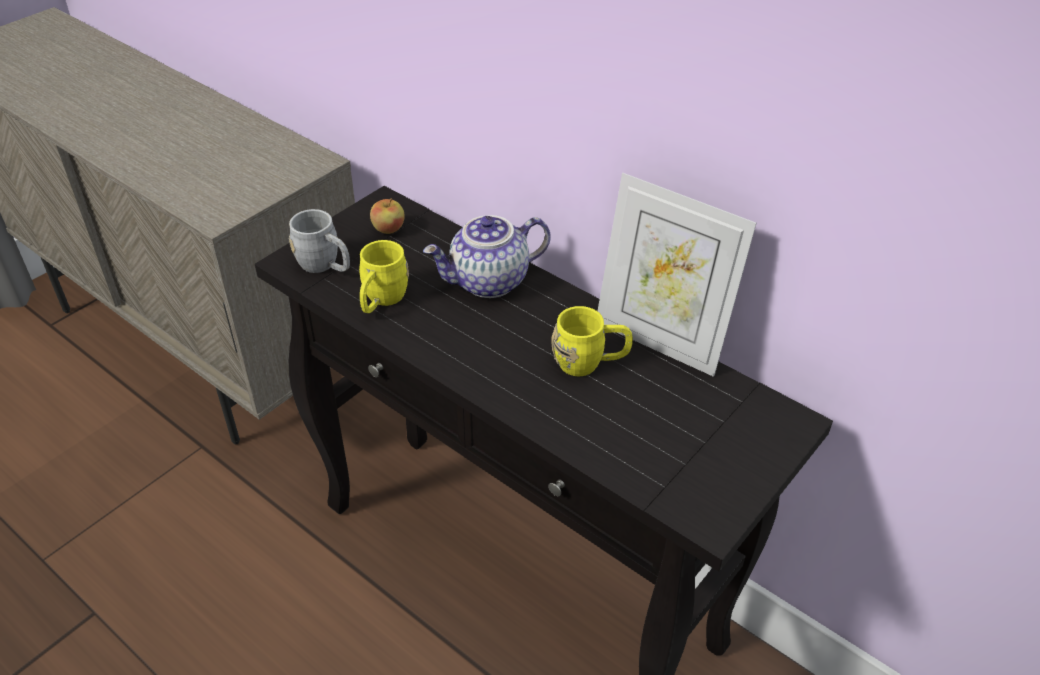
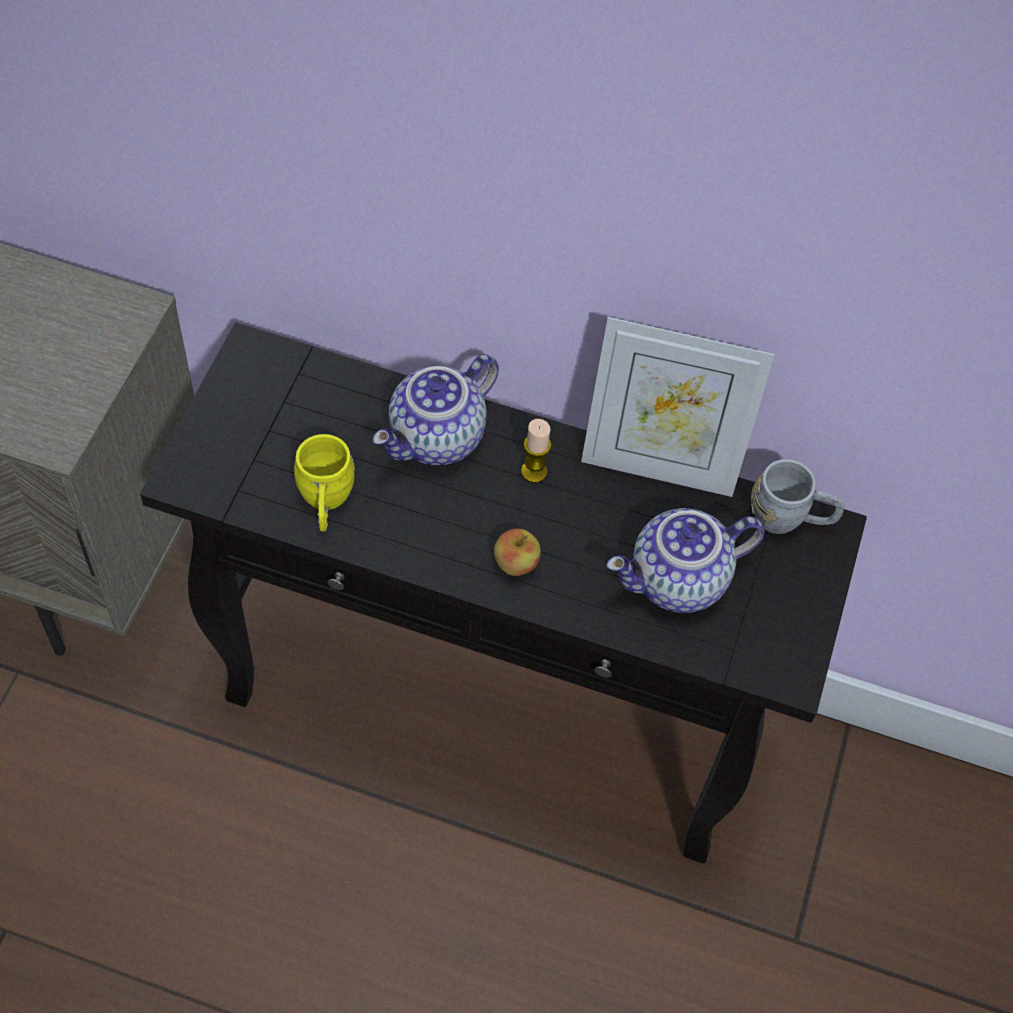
camera: 25 degrees left, 15 degrees up
grey mug [289,209,350,273] -> grey mug moved to [751,459,844,534]
apple [370,198,405,234] -> apple moved to [494,528,541,576]
yellow mug [551,306,633,376] -> none
none -> candle [521,419,551,483]
none -> teapot [607,508,765,613]

